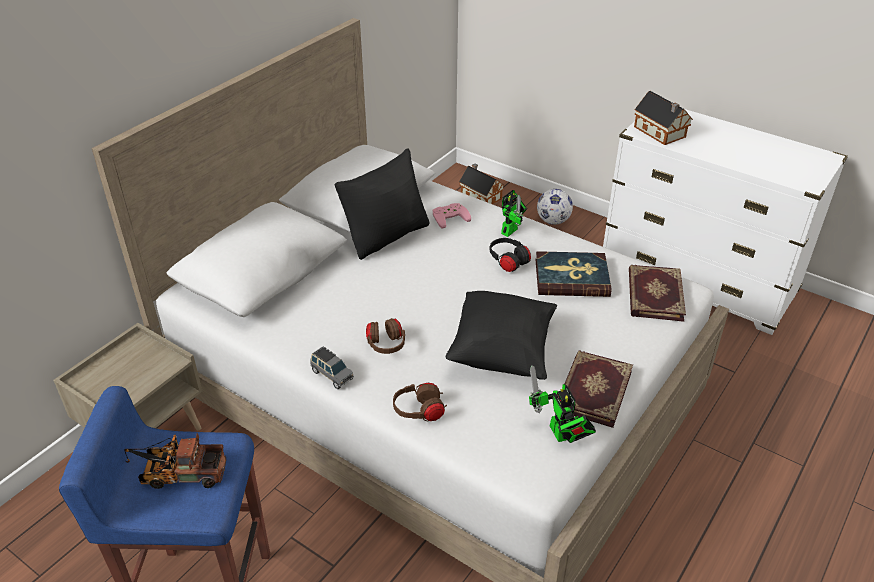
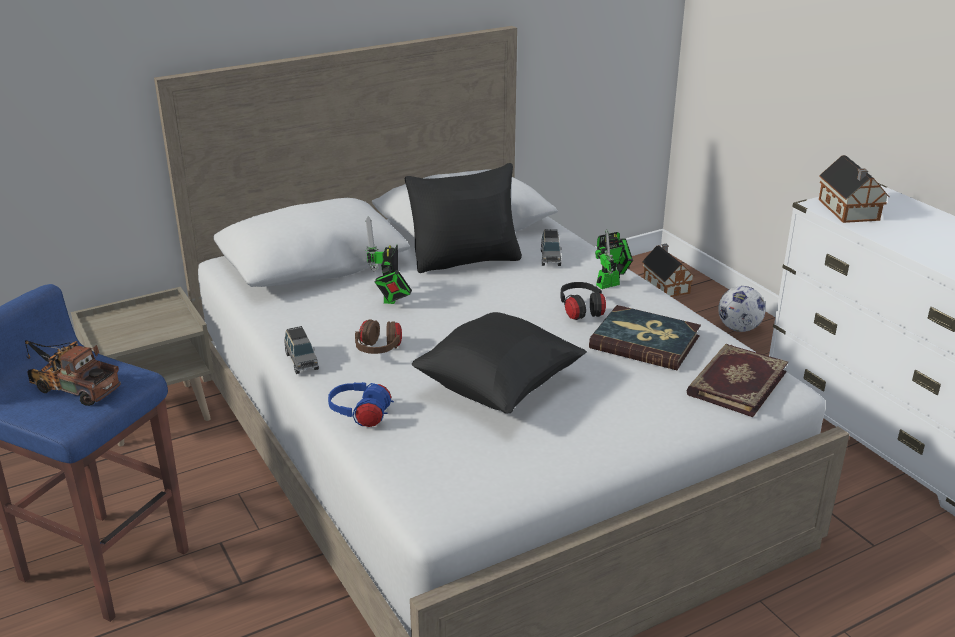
camera: 25 degrees right, 10 degrees down
brown headphones [393,383,447,421] -> blue headphones [328,382,394,427]
pink game controller [433,203,471,229] -> grey toy car [541,229,562,266]
toy robot [529,365,596,443] -> toy robot moved to [365,217,412,304]
book [565,351,633,428] -> none

